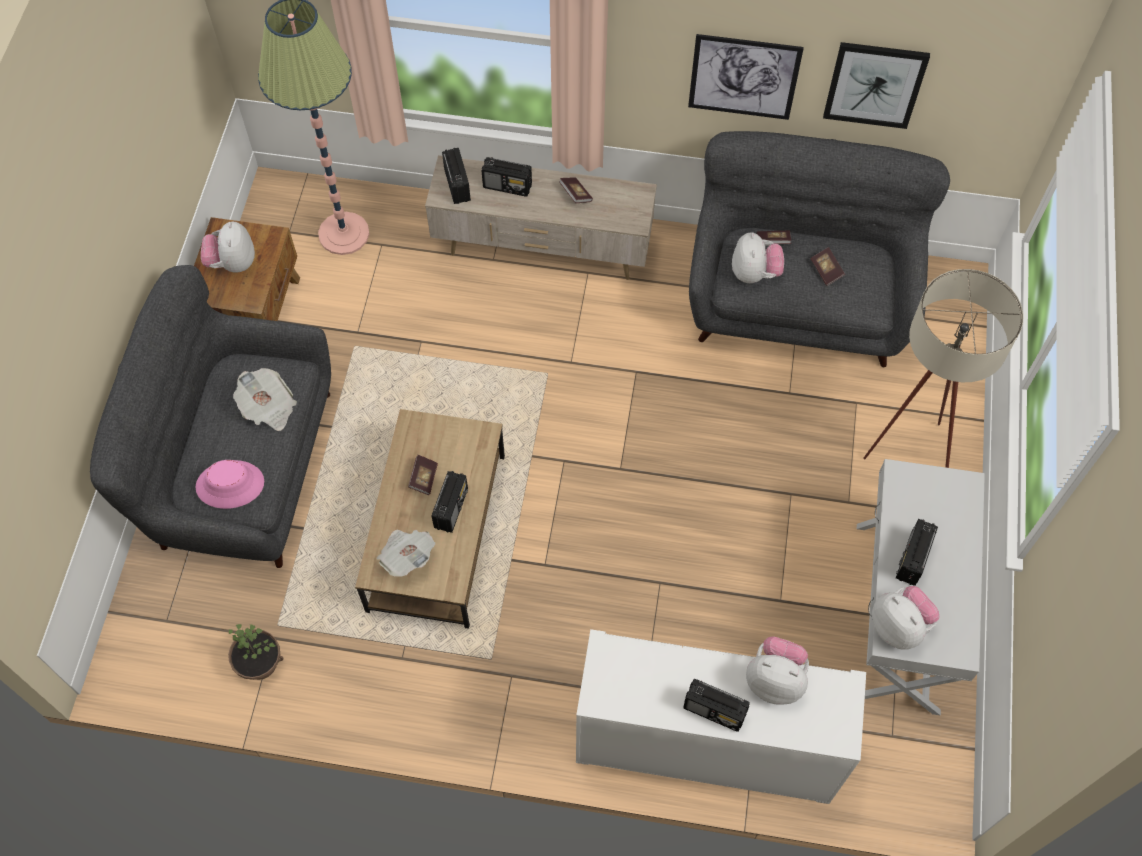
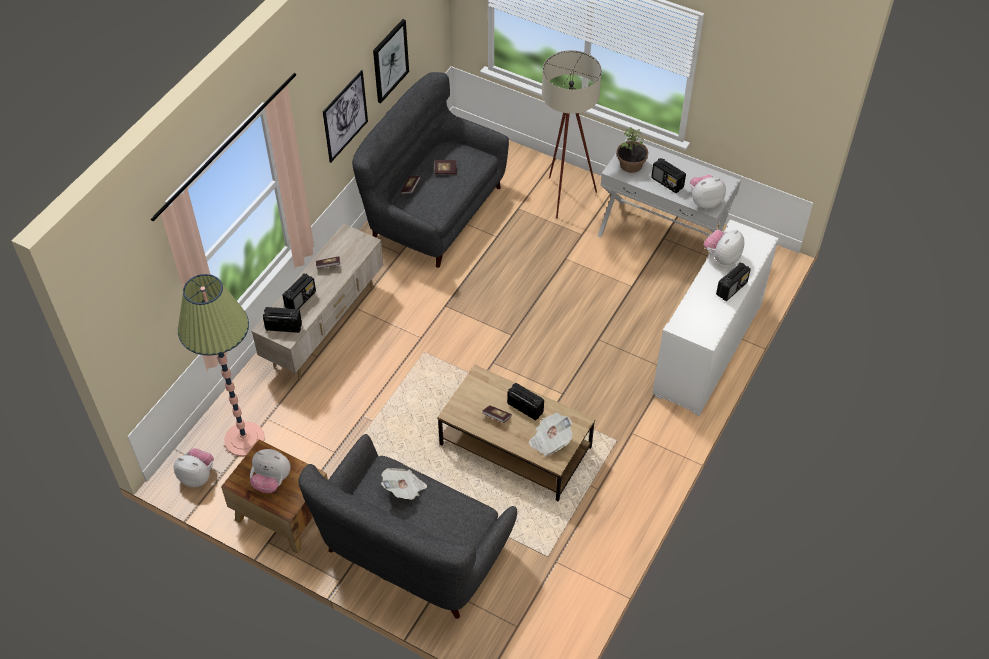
camera: 70 degrees left, 10 degrees down
pink hat [195,460,264,509] -> none
potted plant [228,624,283,680] -> potted plant moved to [617,127,648,173]
plush toy [732,232,784,283] -> plush toy moved to [174,448,214,487]

